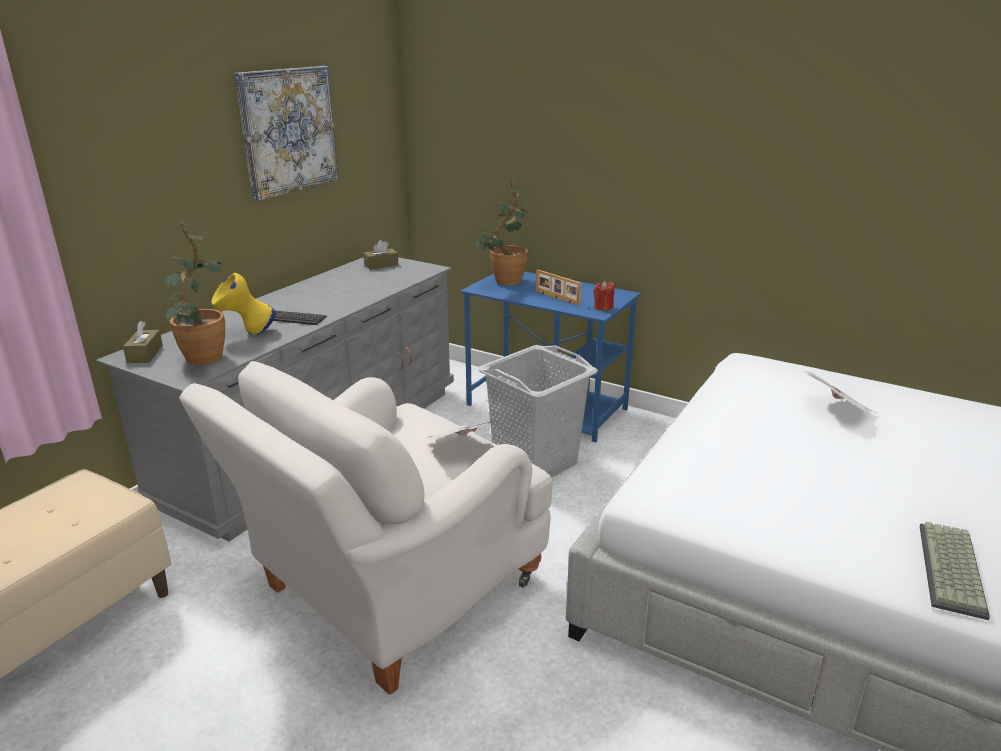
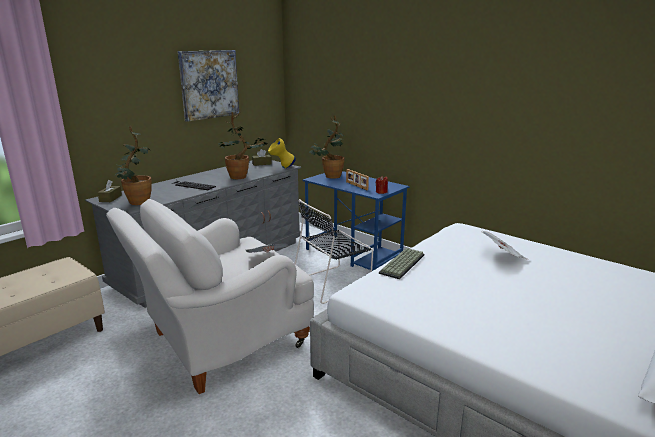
camera: 10 degrees right, 5 degrees down
yellow vase [211,273,275,335] -> yellow vase moved to [268,138,296,168]
grey laundry basket [478,345,598,477] -> black chair [295,199,373,304]
keyboard [920,522,990,620] -> keyboard moved to [379,248,424,279]
none -> potted plant [219,112,267,179]

